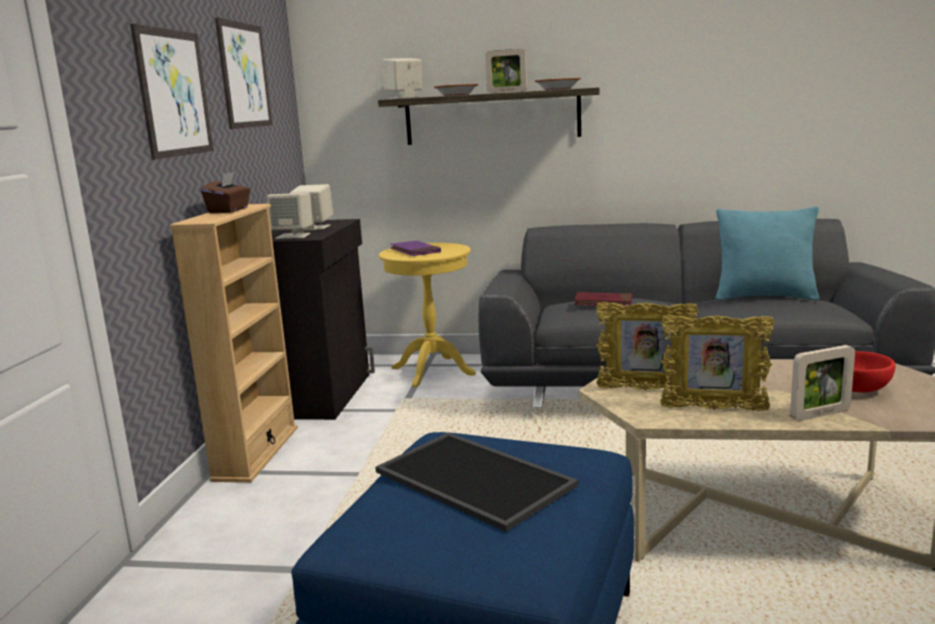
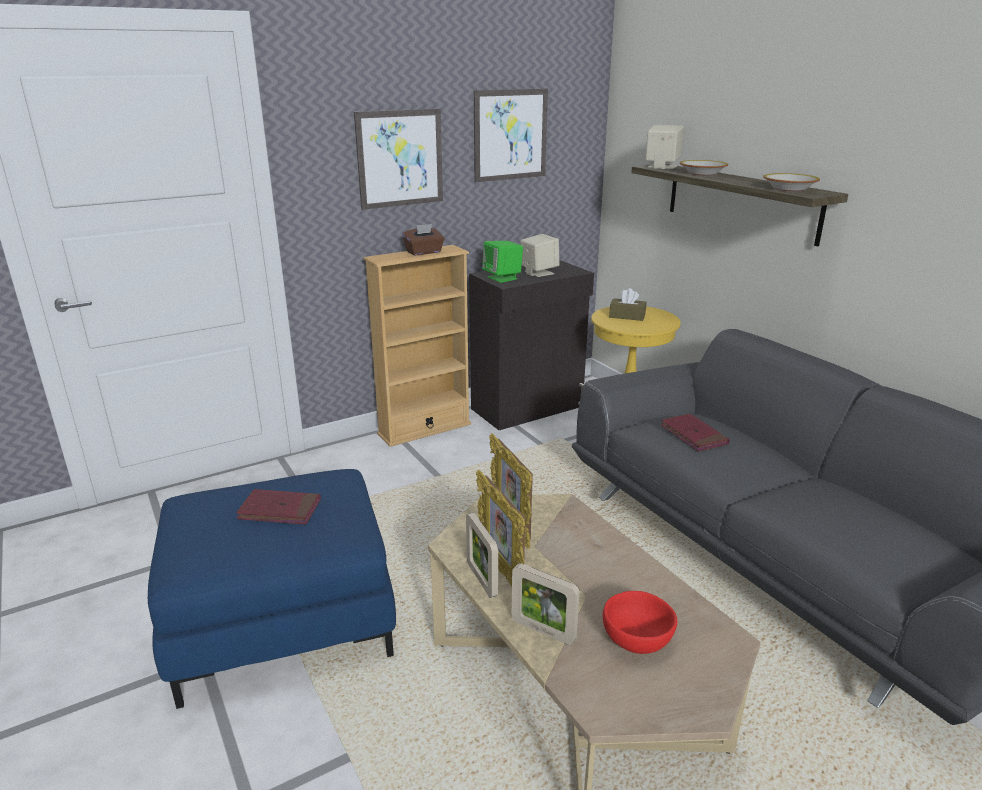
camera: 50 degrees right, 10 degrees up
beige speaker [267,193,313,239] -> green speaker [482,241,523,283]
tray [375,433,578,532] -> red book [236,489,321,525]
purple book [390,241,441,256] -> brown tissue box [609,288,646,321]
picture frame [485,49,527,93] -> picture frame moved to [466,512,498,598]
turquoise pillow [715,207,819,300] -> none

